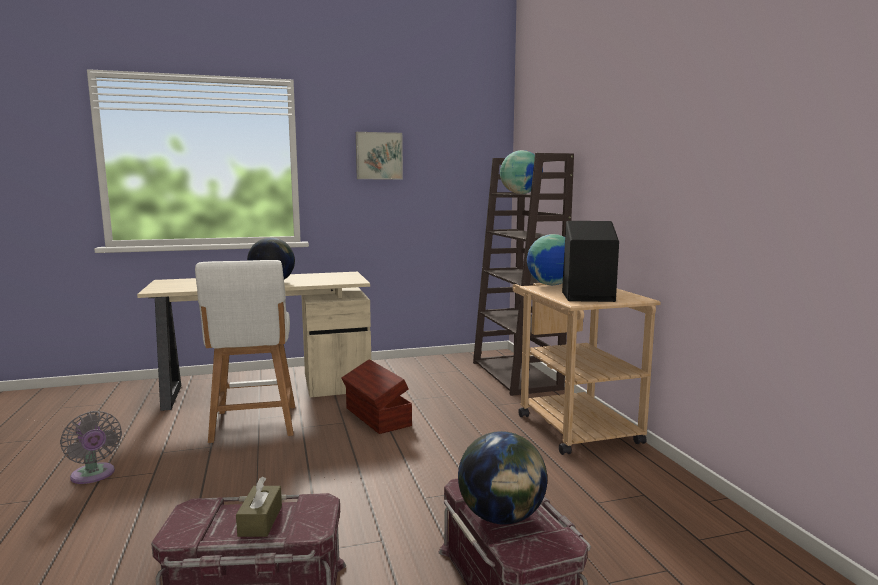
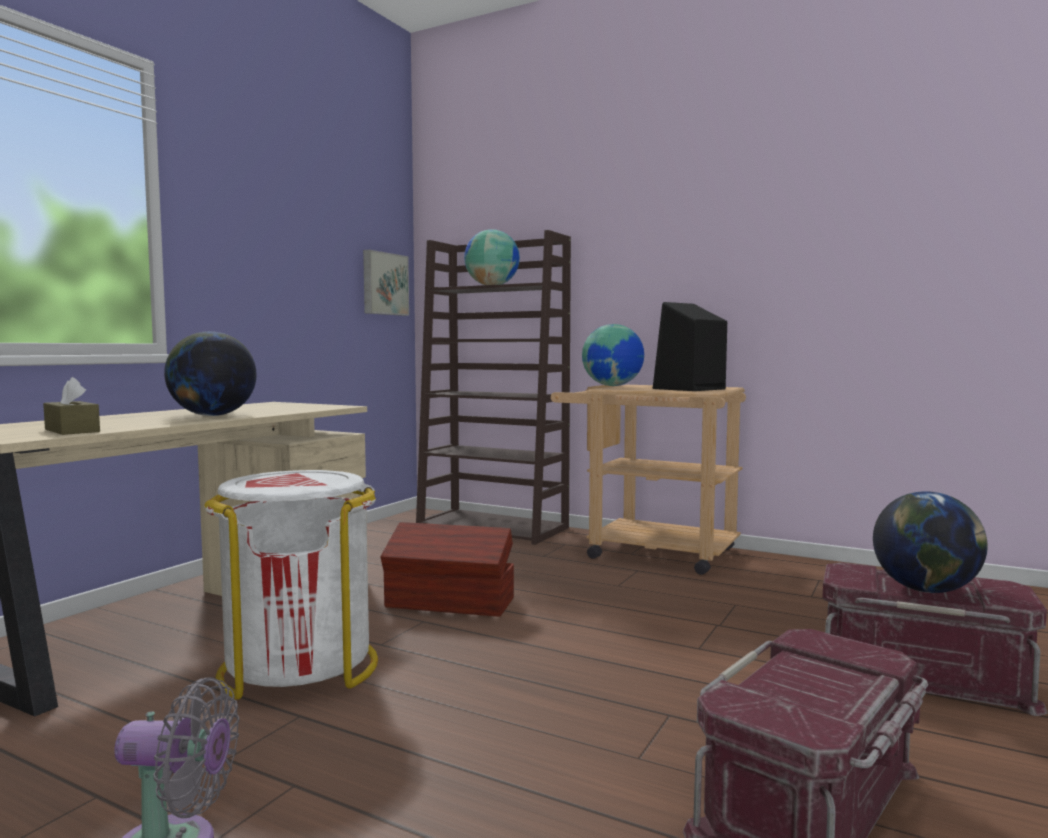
camera: 45 degrees left, 5 degrees down
white stool [195,260,295,443] -> white trash can [204,470,378,700]
brown tissue box [236,477,282,537] -> brown tissue box moved to [43,377,100,435]
picture [356,132,403,179] -> picture moved to [363,250,409,316]

